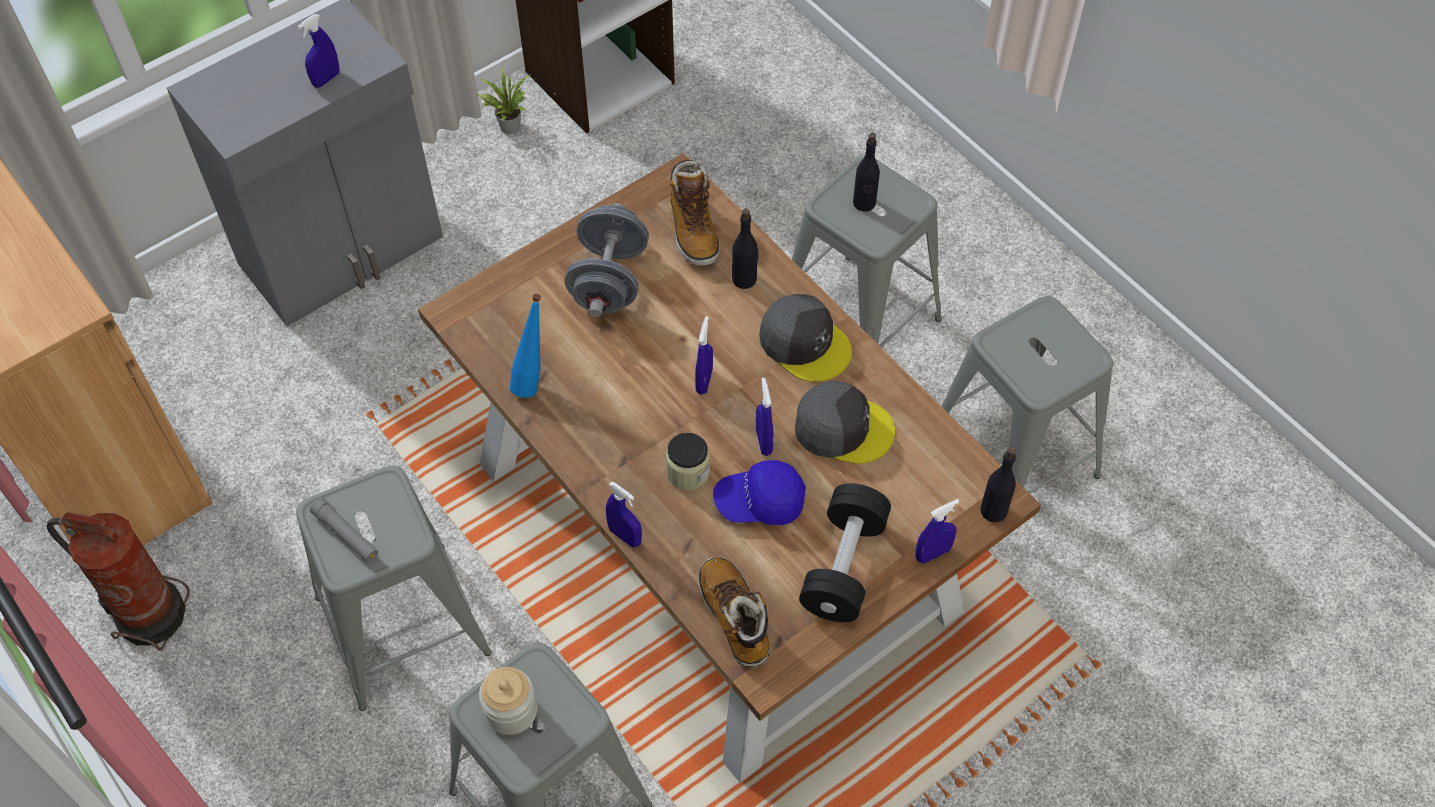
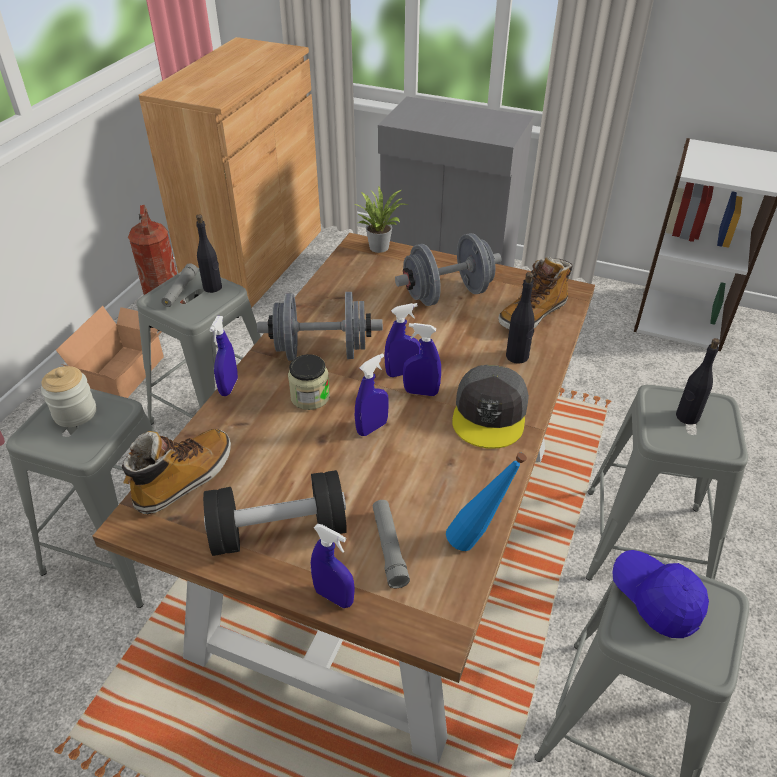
camera: 60 degrees right, 15 degrees down
blue spray bottle [298,14,339,88] -> blue spray bottle moved to [403,323,441,396]
potted plant [477,68,531,134] -> potted plant moved to [354,186,408,253]
blue bottle [510,294,541,398] -> blue bottle moved to [446,452,527,551]
blue cap [713,460,806,525] -> blue cap moved to [612,550,709,638]
grey cap [795,380,895,464] -> none
black bottle [980,447,1016,522] -> black bottle moved to [196,215,222,293]
none -> cardboard box [56,306,164,398]
none -> grey dumbbell [257,292,383,361]
none -> grey flashlight [373,500,410,588]

